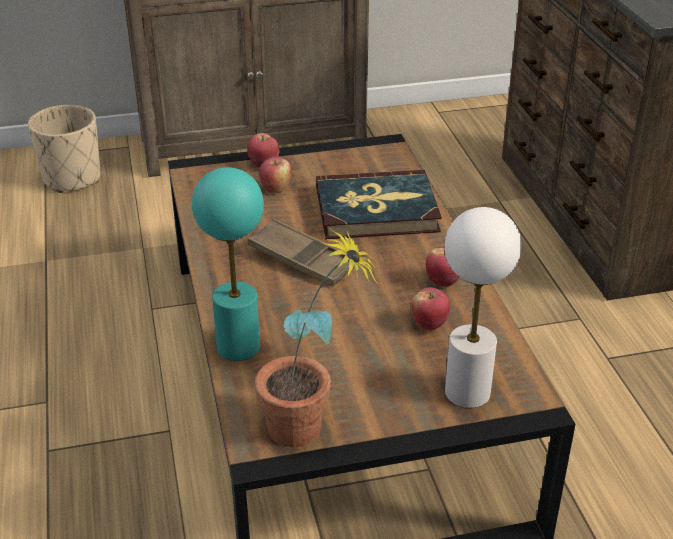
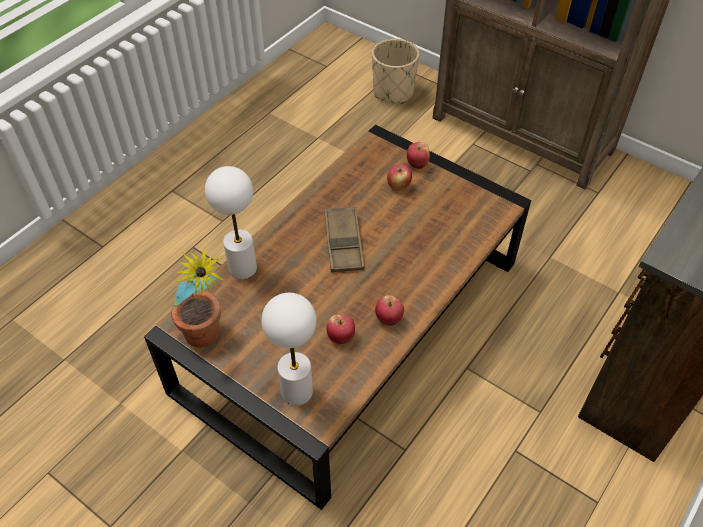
camera: 50 degrees right, 15 degrees up
turquoise table lamp [192,167,264,361] -> white table lamp [205,166,257,279]
book [316,170,442,239] -> none

